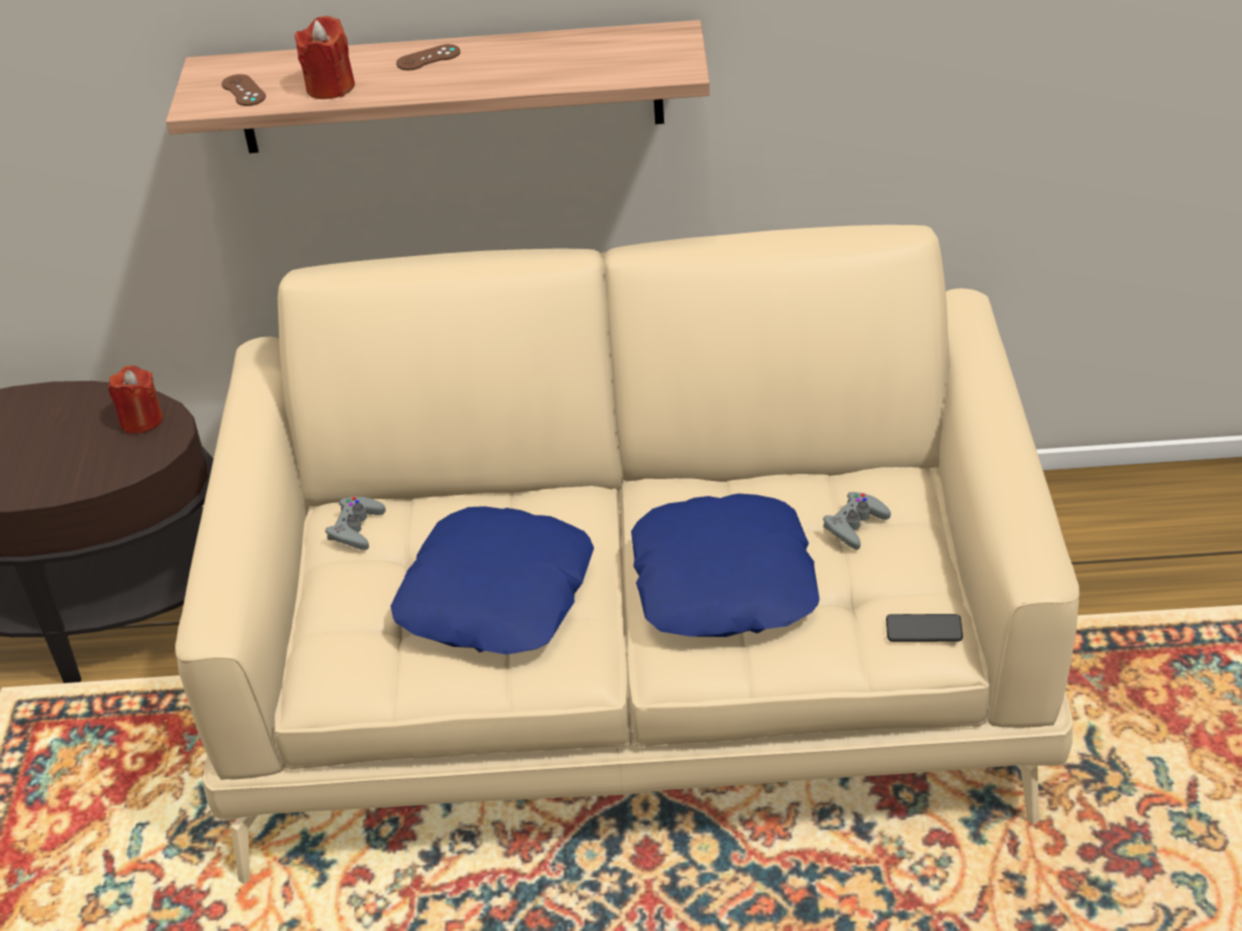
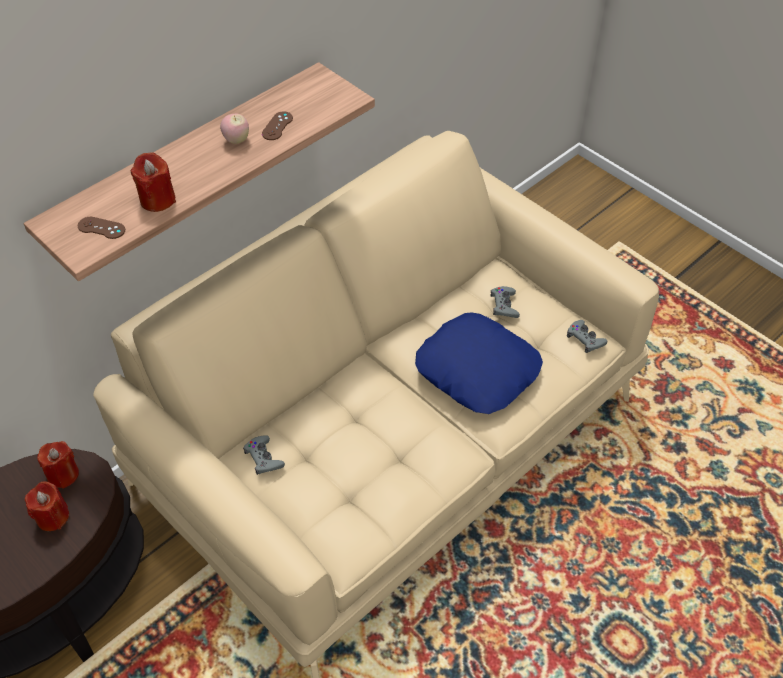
camera: 45 degrees left, 10 degrees up
blue pillow [391,506,594,655] -> none
brown game controller [396,44,460,70] -> brown game controller moved to [262,111,293,140]
phone [886,614,963,642] -> grey game controller [567,320,607,353]
none -> red candle [25,481,69,531]
none -> apple [220,114,249,144]

